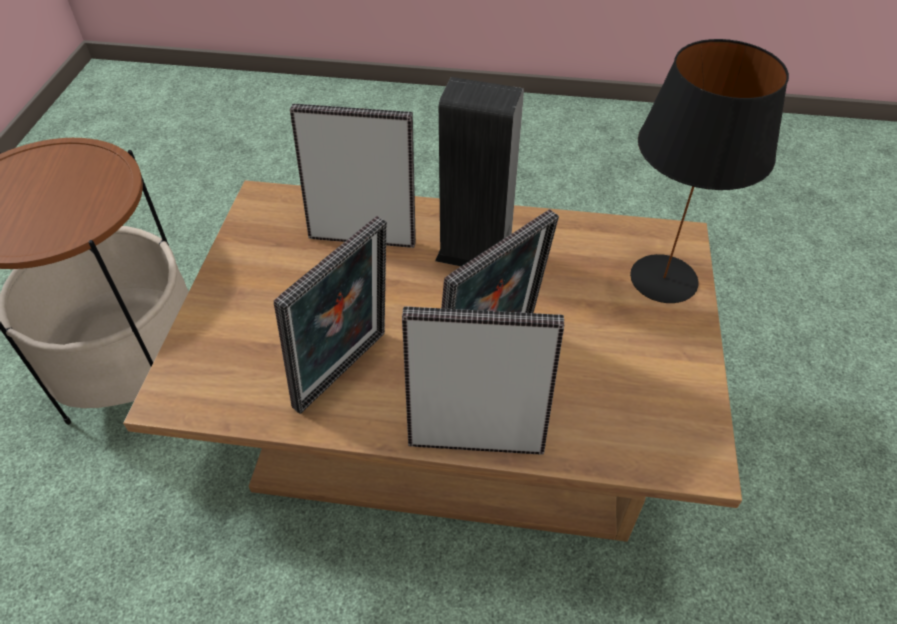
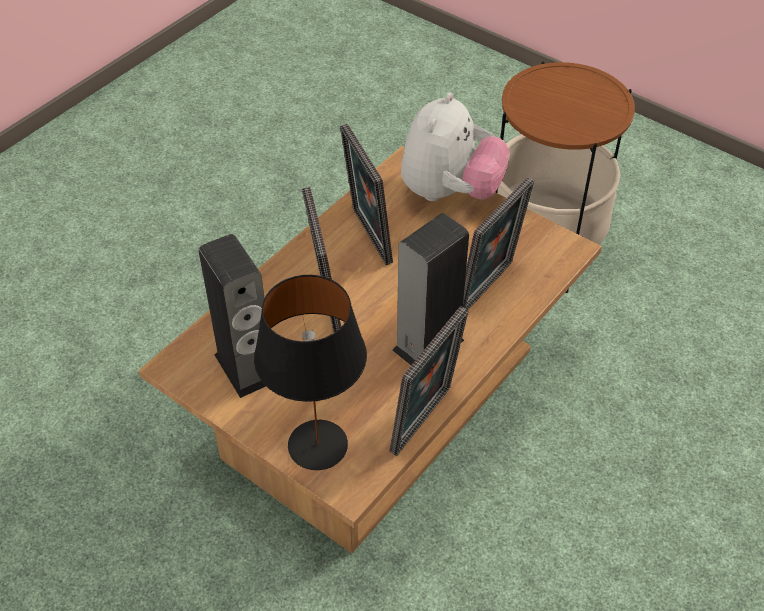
camera: 120 degrees right, 0 degrees up
picture frame [402,306,564,454] -> picture frame moved to [389,306,469,456]
none -> speaker [198,234,266,398]
none -> plush toy [401,93,510,201]

